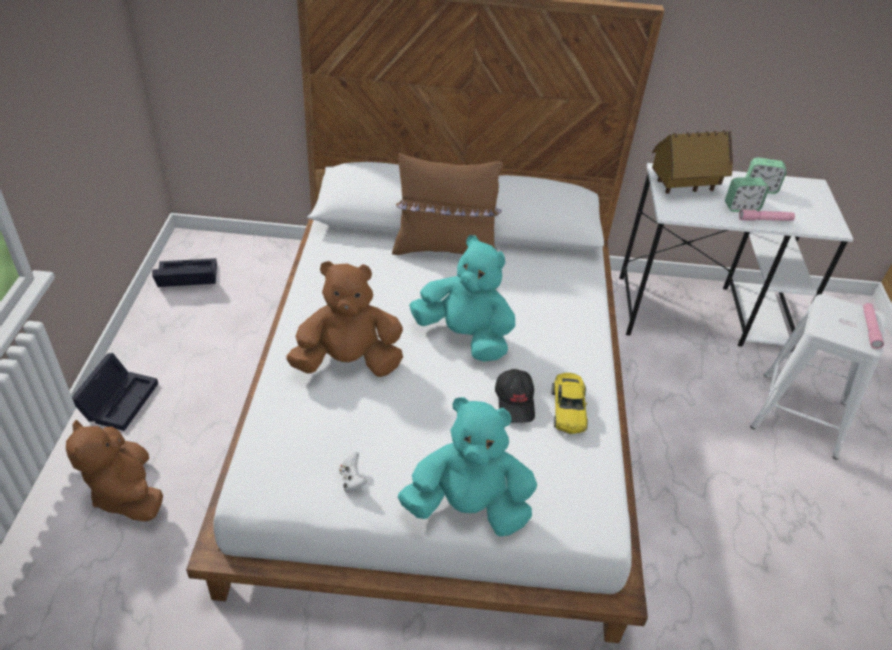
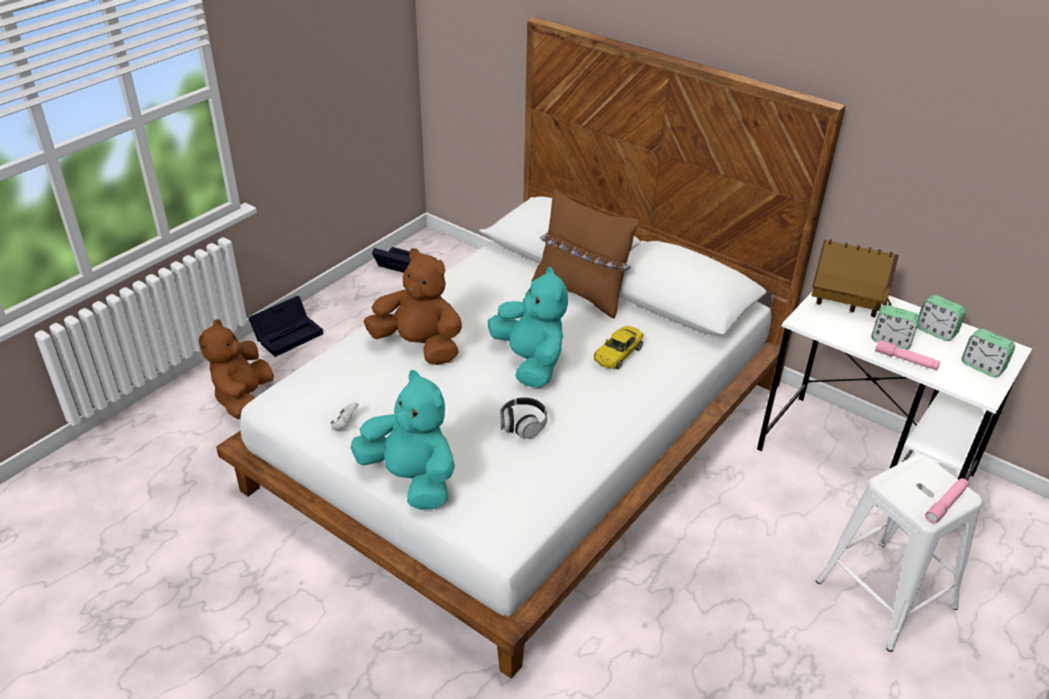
camera: 35 degrees right, 5 degrees down
black cap [495,369,535,423] -> headphones [500,397,548,439]
yellow toy car [552,373,588,434] -> yellow toy car moved to [594,326,644,369]
none -> alarm clock [962,329,1015,377]

